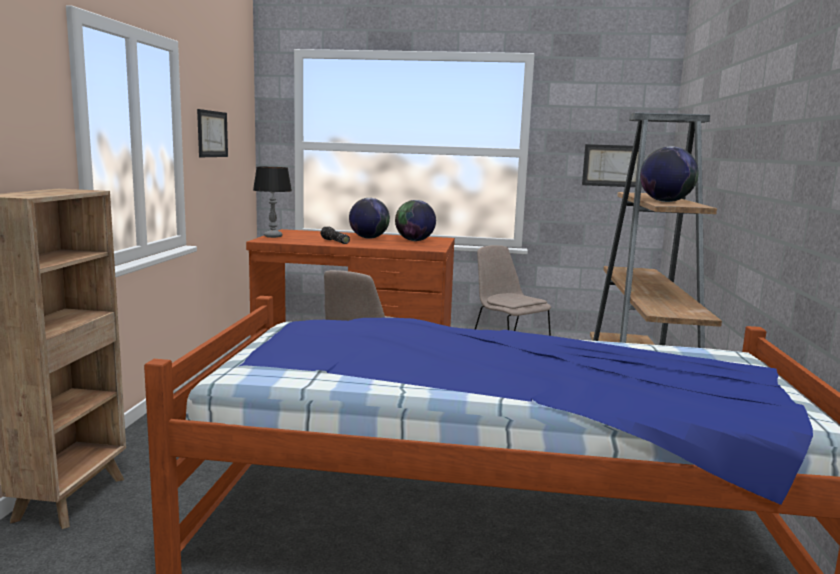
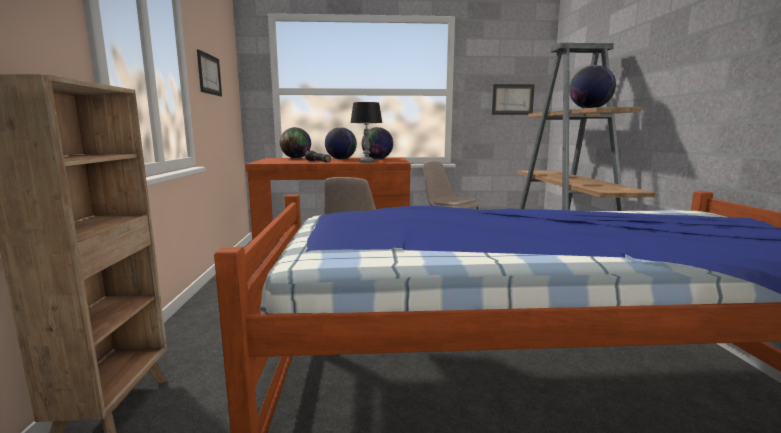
camera: 10 degrees left, 0 degrees up
table lamp [253,167,292,238] -> table lamp moved to [351,102,382,163]
none -> globe [280,127,311,159]

